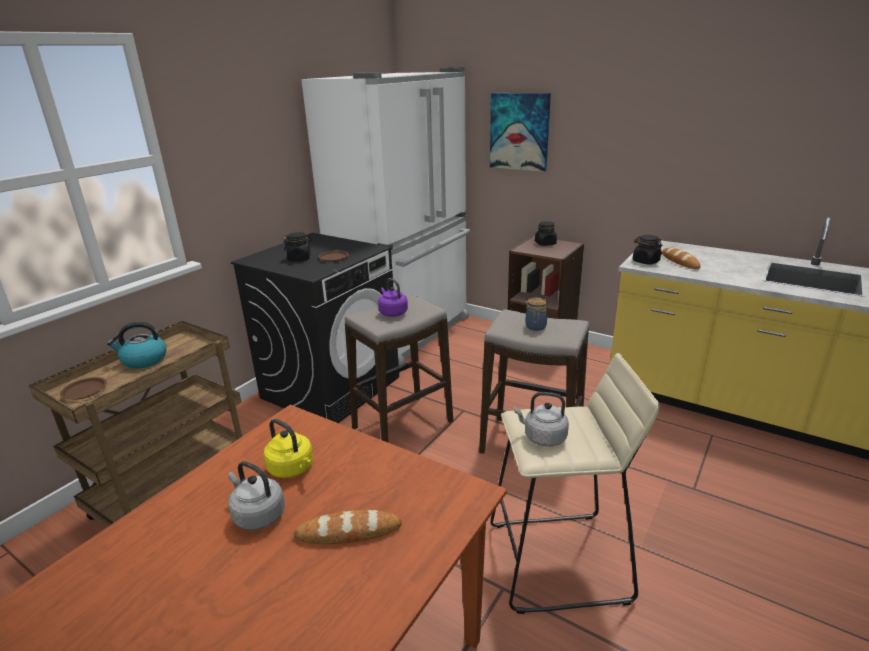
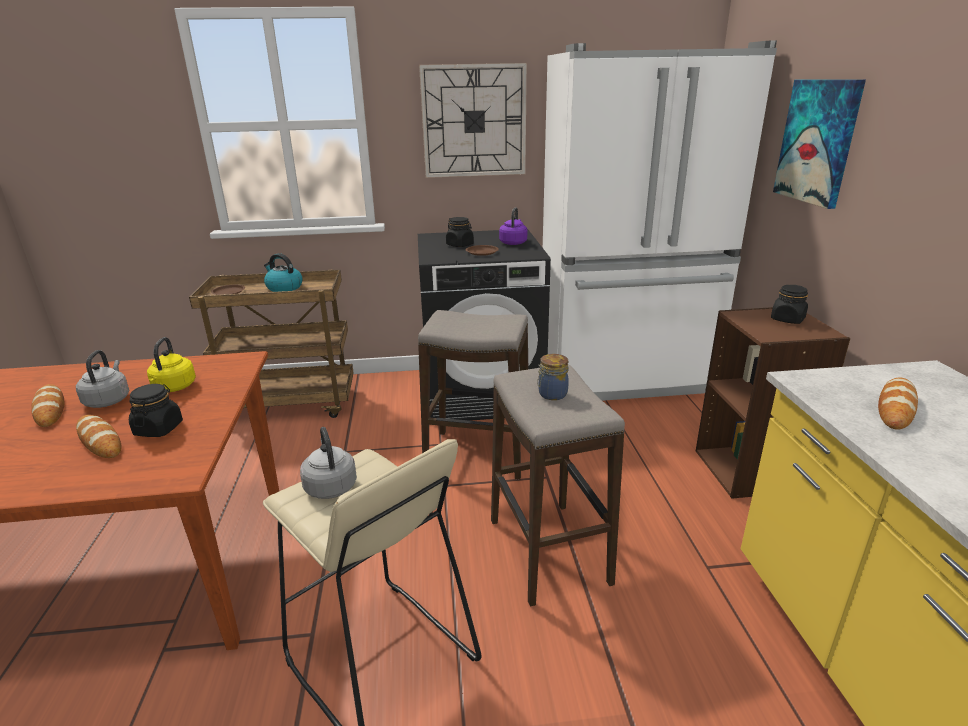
camera: 50 degrees right, 0 degrees up
purple kettle [378,278,408,317] -> purple kettle moved to [499,207,527,245]
black jar [633,235,662,265] -> black jar moved to [129,384,183,437]
none -> bread [31,384,64,427]
none -> wall clock [419,63,527,178]

